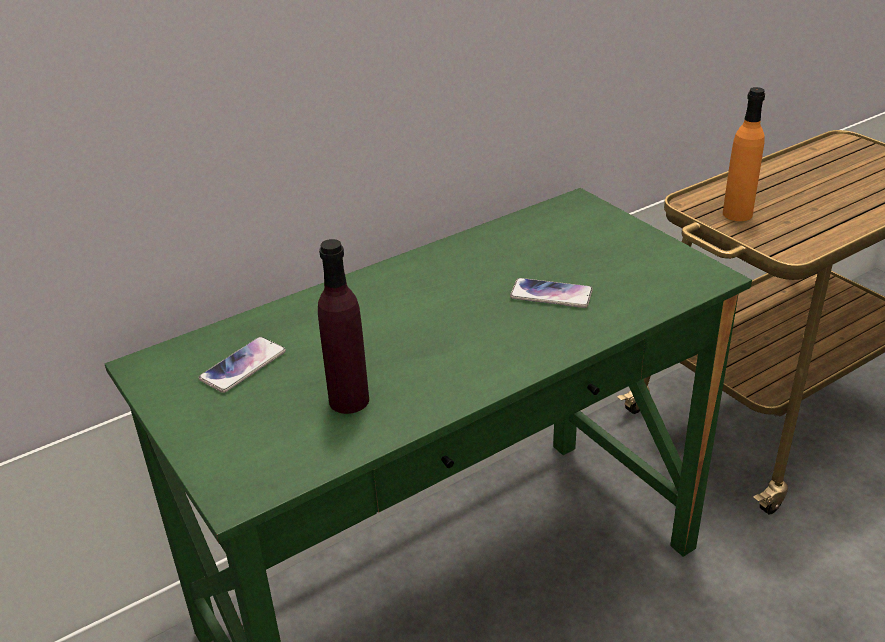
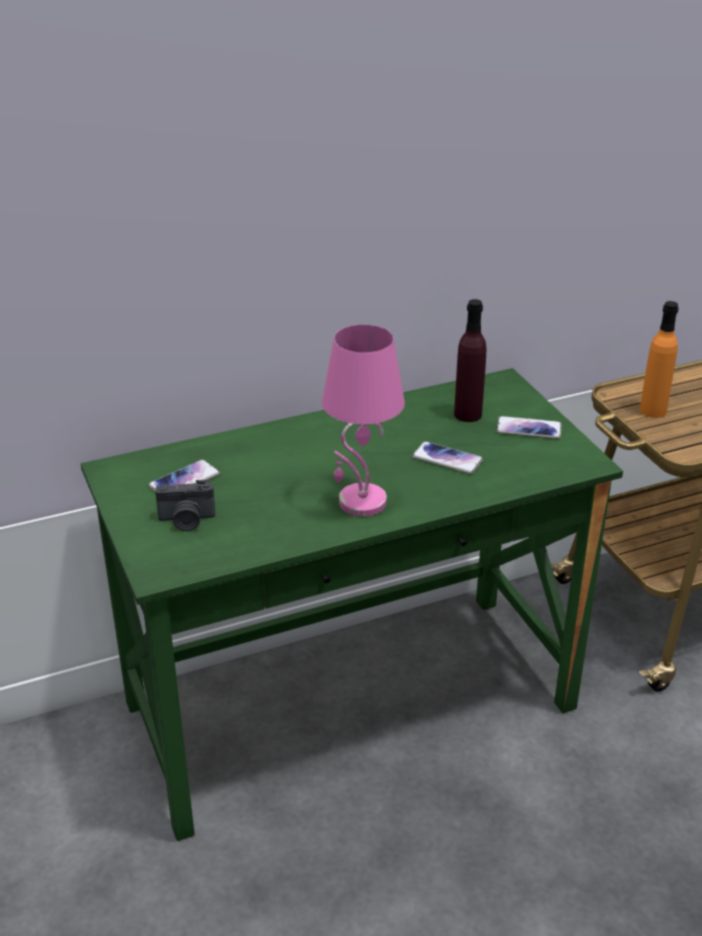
camera: 10 degrees right, 0 degrees up
purple bottle [318,239,369,414] -> purple bottle moved to [454,299,486,422]
none -> camera [155,480,215,531]
none -> pink table lamp [322,324,405,517]
none -> phone [497,416,562,439]

